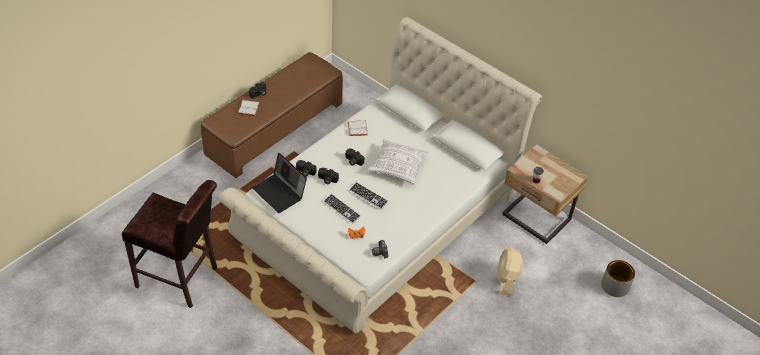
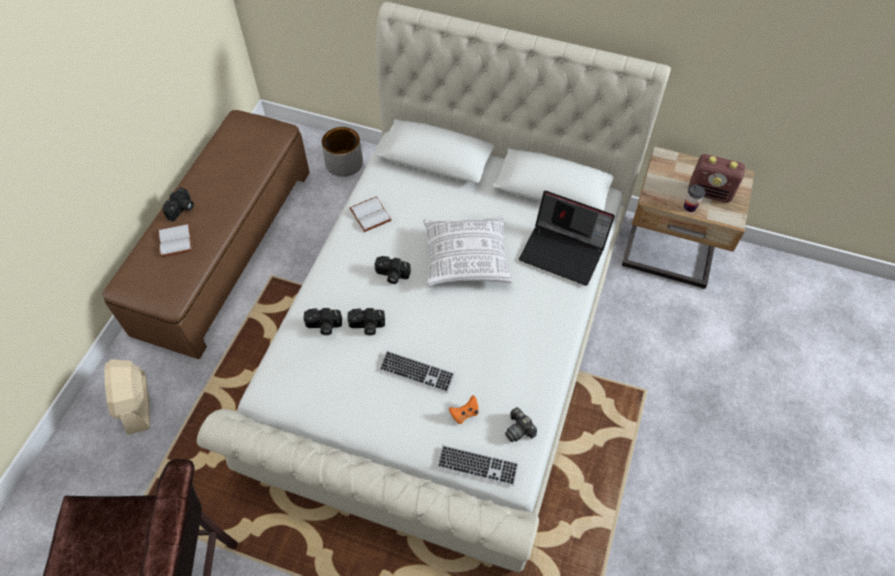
camera: 20 degrees left, 10 degrees up
laptop [252,153,307,213] -> laptop moved to [519,191,615,285]
keyboard [349,182,389,209] -> keyboard moved to [437,445,519,486]
beige fan [497,247,523,296] -> beige fan moved to [104,359,150,435]
grey planter [601,260,635,297] -> grey planter moved to [322,127,363,177]
none -> radio [688,154,745,203]

